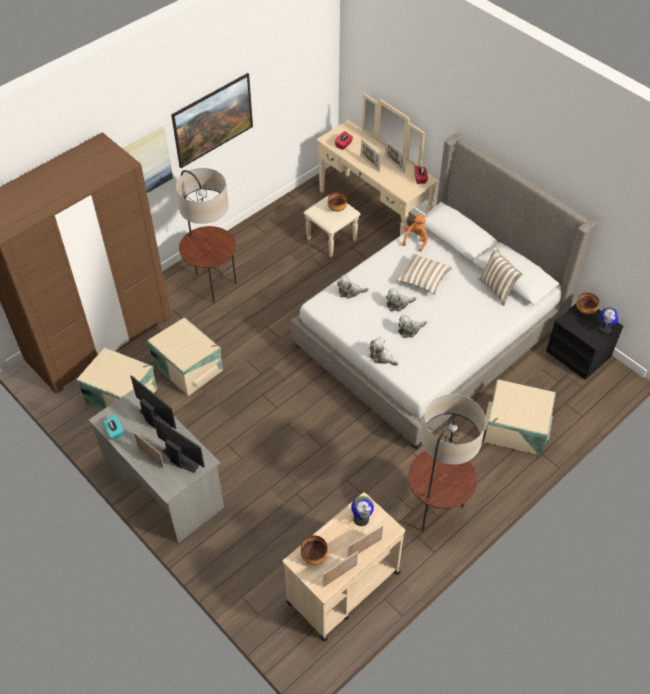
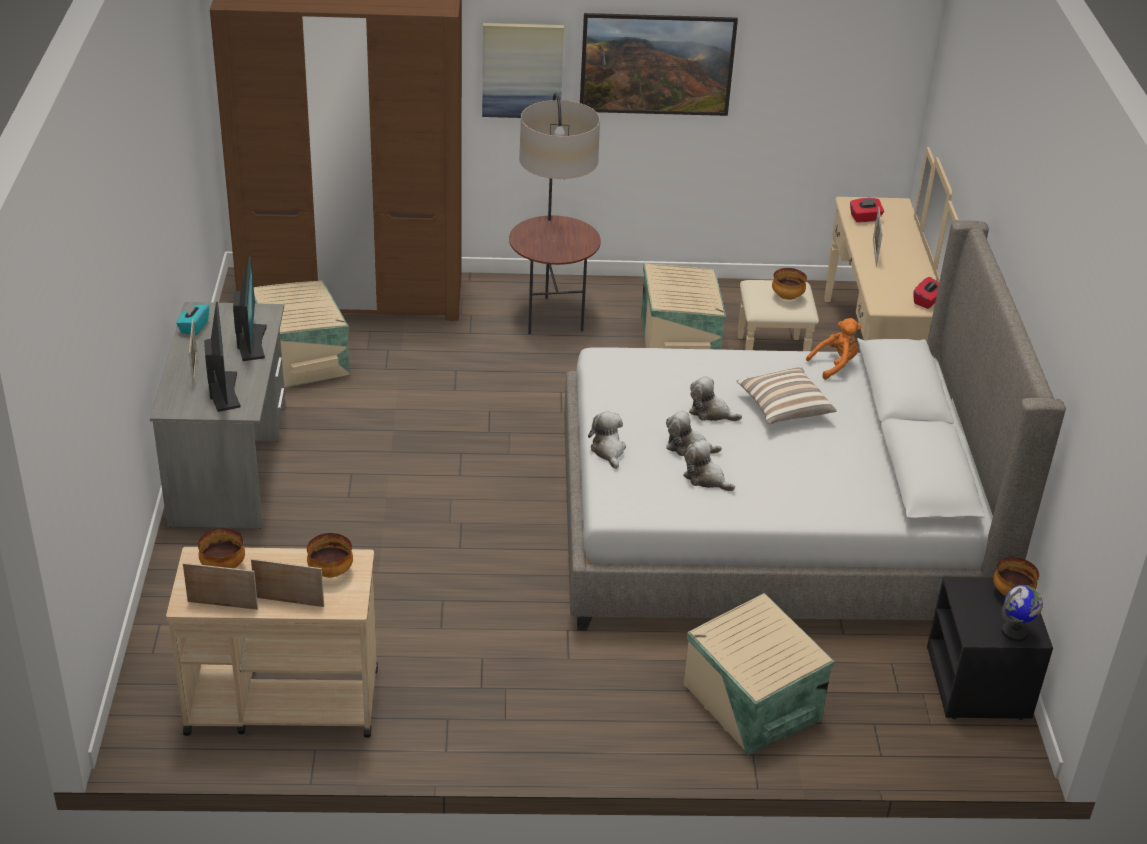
camera: 40 degrees right, 15 degrees down
beige storage box [147,317,223,396] -> beige storage box moved to [641,264,726,350]
plush toy [337,275,369,299] -> plush toy moved to [683,440,735,491]
globe [351,496,374,526] -> bowl [307,533,353,578]
picture frame [385,140,406,173] -> none
floor lamp [408,394,486,531] -> none
pillow [479,247,522,306] -> none

